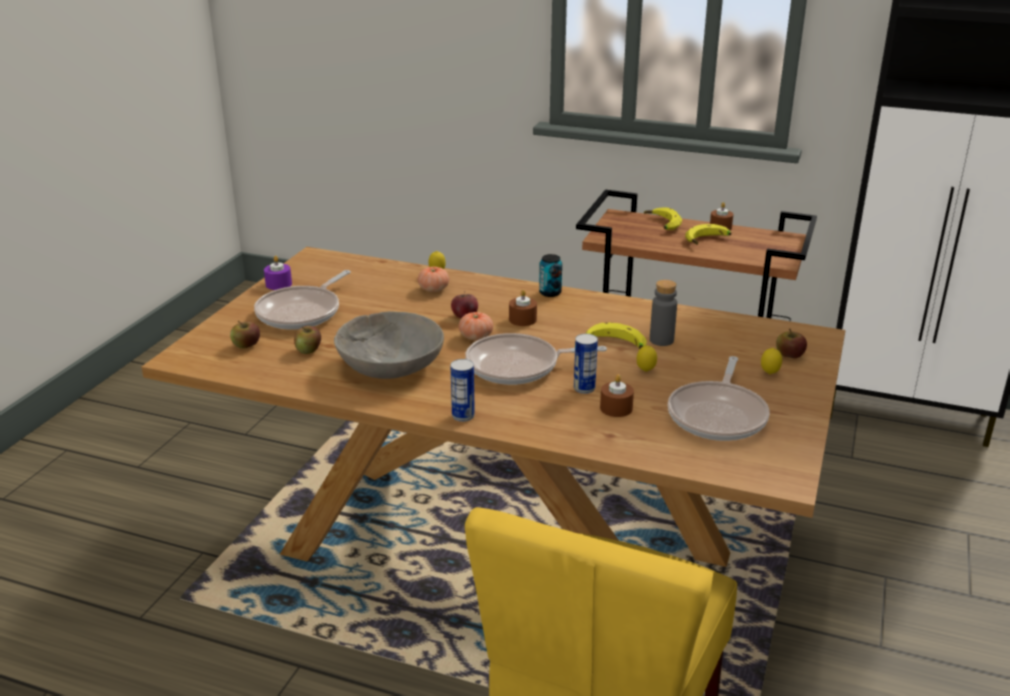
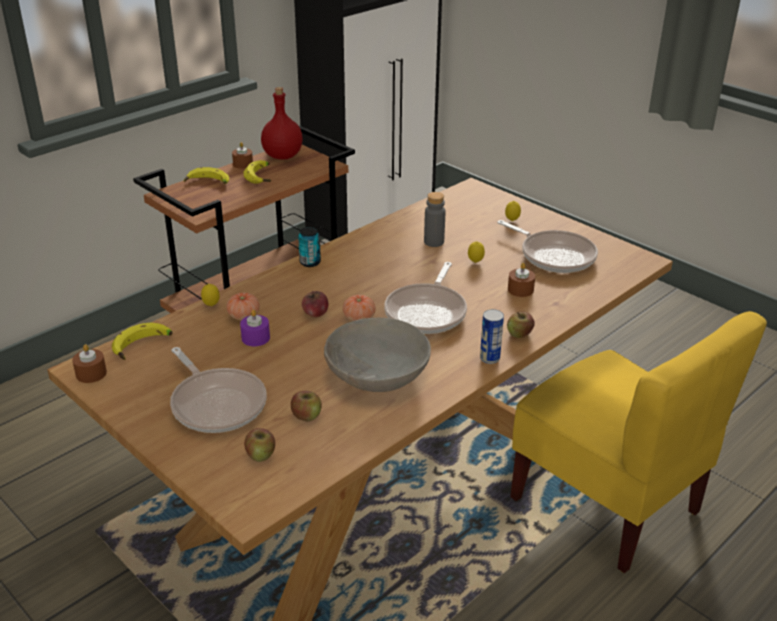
camera: 65 degrees left, 5 degrees up
purple candle [264,256,292,290] -> purple candle moved to [240,310,270,346]
brown candle [509,289,537,326] -> brown candle moved to [72,344,107,383]
can [574,334,598,394] -> none
banana [586,322,647,349] -> banana moved to [111,323,172,360]
apple [776,329,807,358] -> apple moved to [507,312,535,338]
none -> red bottle [261,87,303,160]

